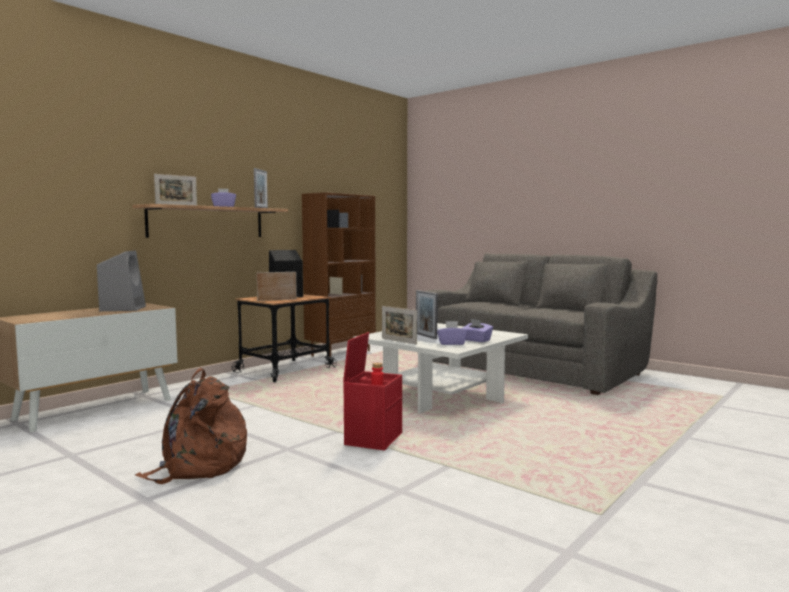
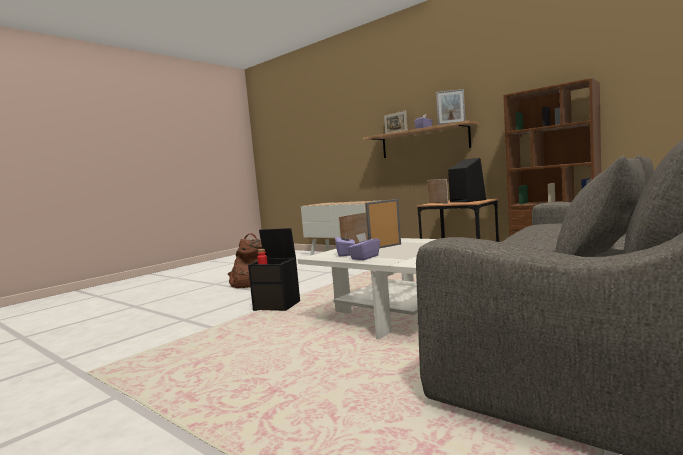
camera: 90 degrees right, 0 degrees up
grey speaker [97,250,146,311] -> none
red storage box [343,332,402,451] -> black storage box [248,228,300,311]

